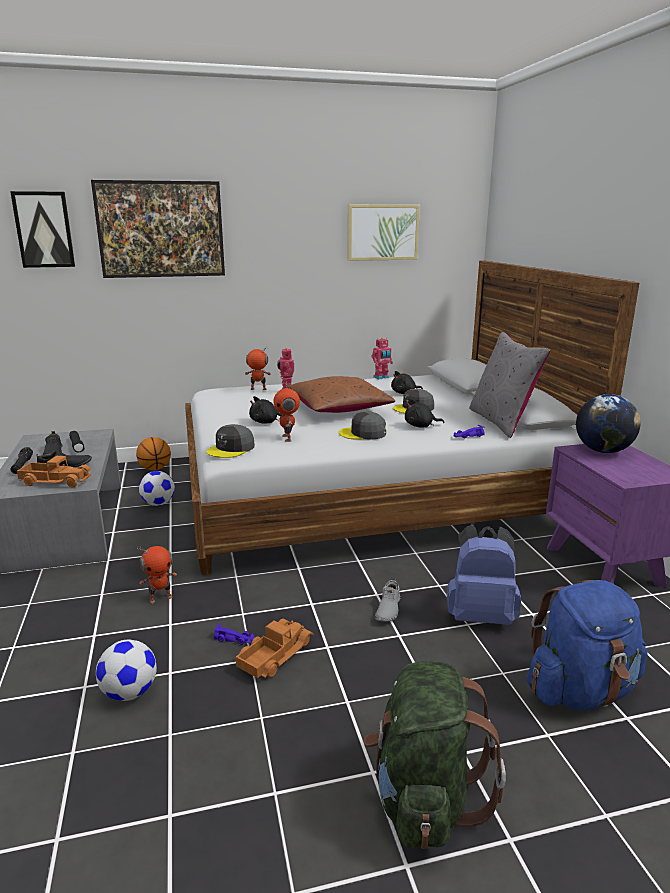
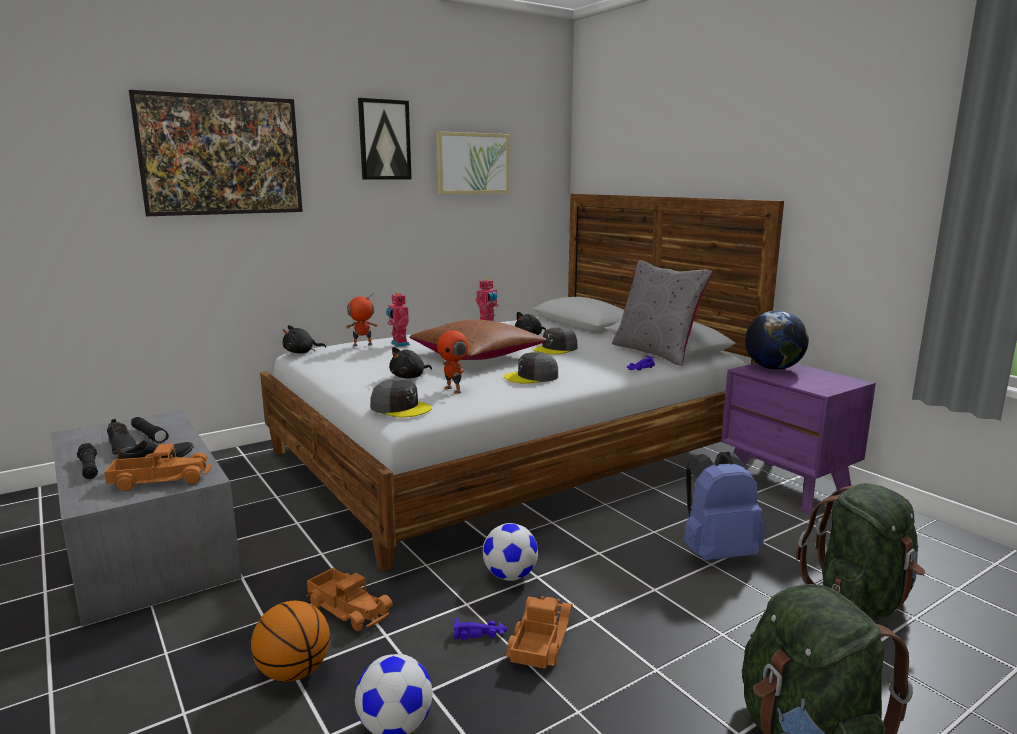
camera: 20 degrees left, 5 degrees down
picture [10,191,75,268] -> picture moved to [358,98,412,180]
basketball [136,437,171,470] -> basketball moved to [251,601,330,682]
toy robot [137,546,177,604] -> toy truck [307,568,393,631]
football [139,471,175,506] -> football moved to [483,523,538,581]
grey cap [206,424,255,458] -> grey cap turned 75 degrees counterclockwise [370,378,432,417]
grey shoe [375,577,401,622] -> none
black plush toy [405,399,444,427] -> black plush toy moved to [283,325,326,353]
blue backpack [527,580,648,710] -> green backpack [796,483,925,620]

